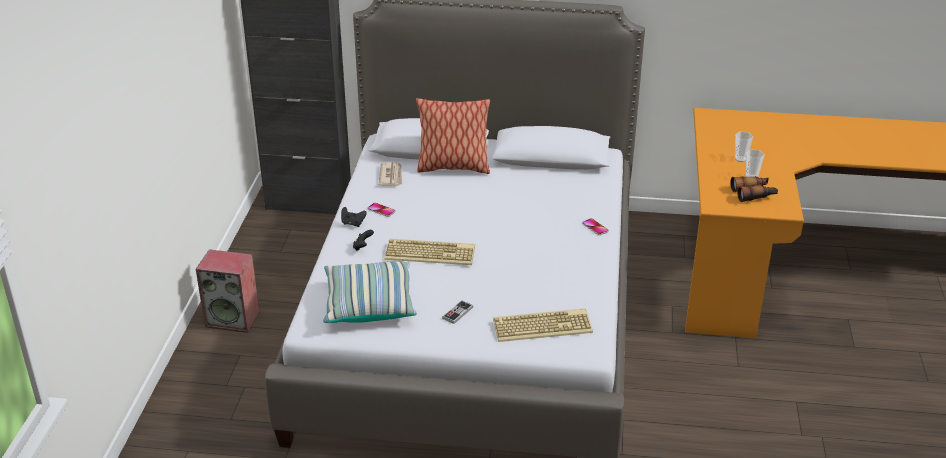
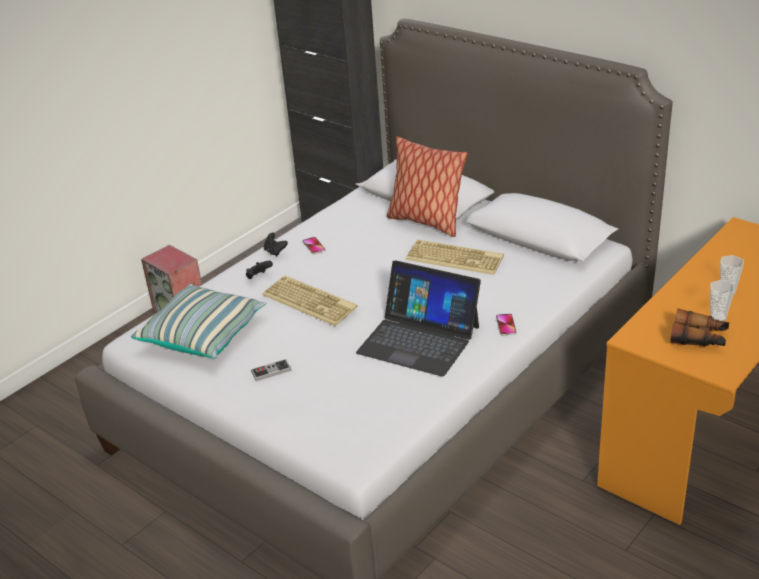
camera: 35 degrees right, 0 degrees up
newspaper [379,162,402,186] -> none
keyboard [493,308,593,342] -> keyboard moved to [406,240,504,275]
none -> laptop [356,260,481,377]

